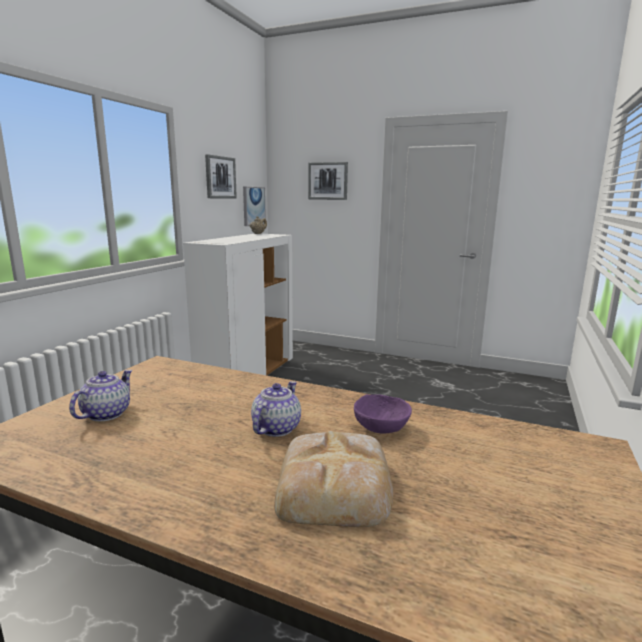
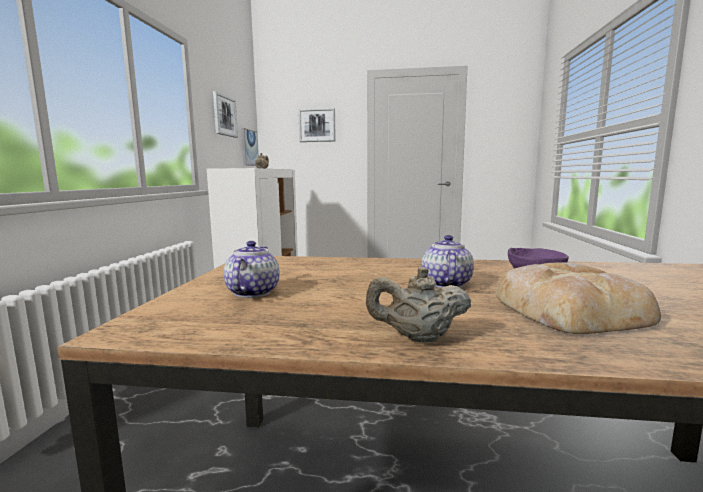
camera: 15 degrees left, 5 degrees down
none -> beige teapot [366,266,471,342]

